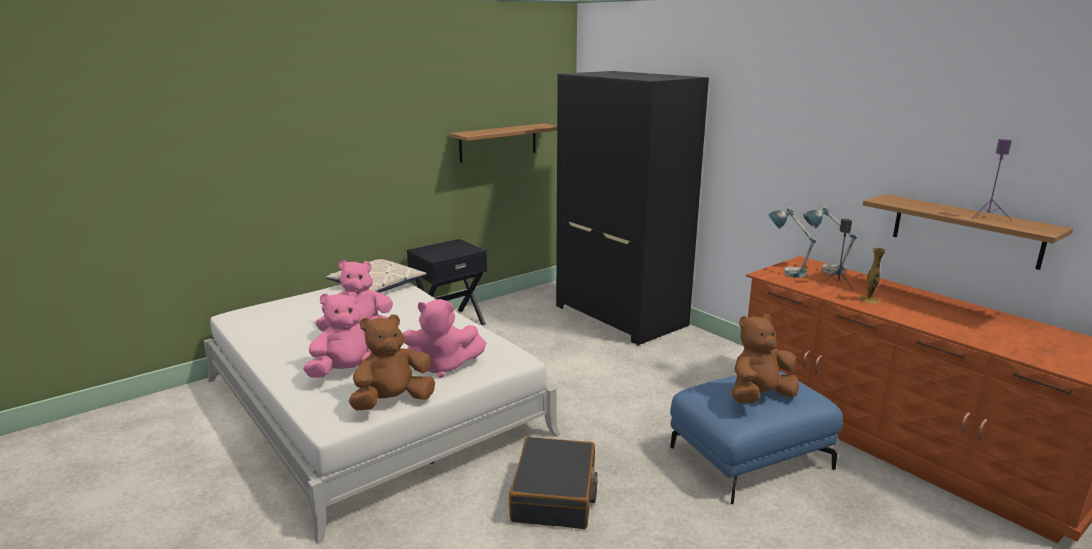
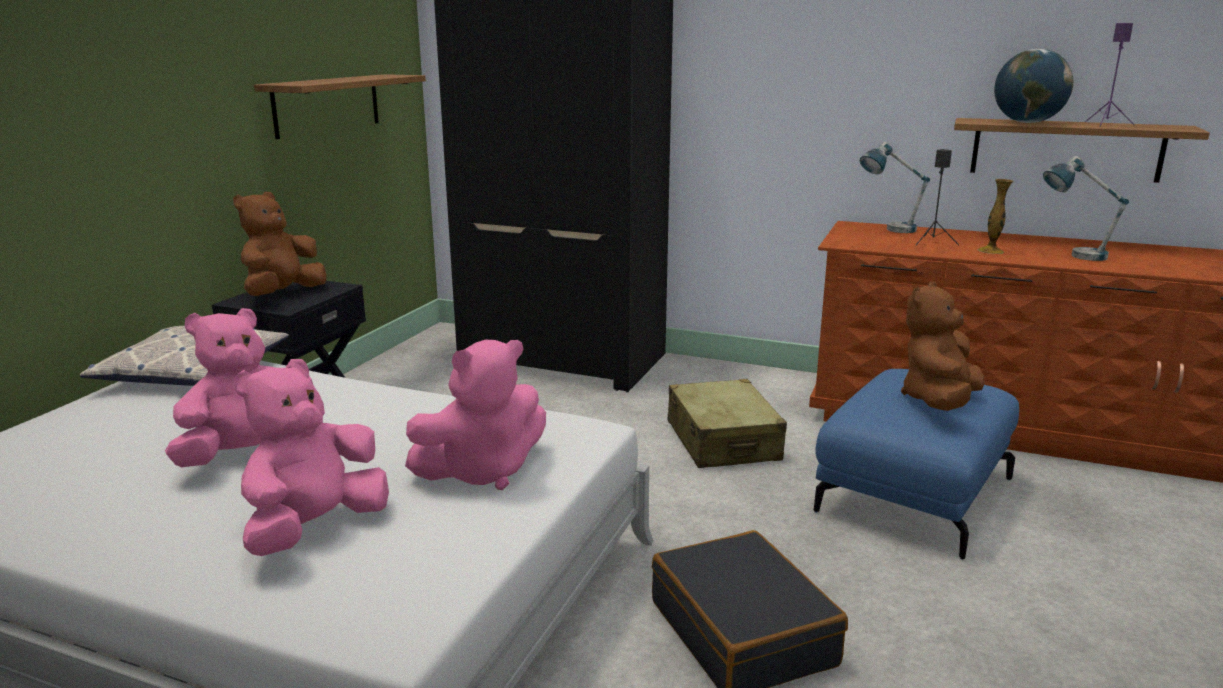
camera: 30 degrees left, 0 degrees up
brown plush toy [348,314,435,410] -> brown plush toy moved to [233,192,327,296]
table lamp [768,207,816,278] -> table lamp moved to [1043,156,1129,261]
none -> beige suitcase [668,379,787,468]
none -> globe [994,49,1073,123]

